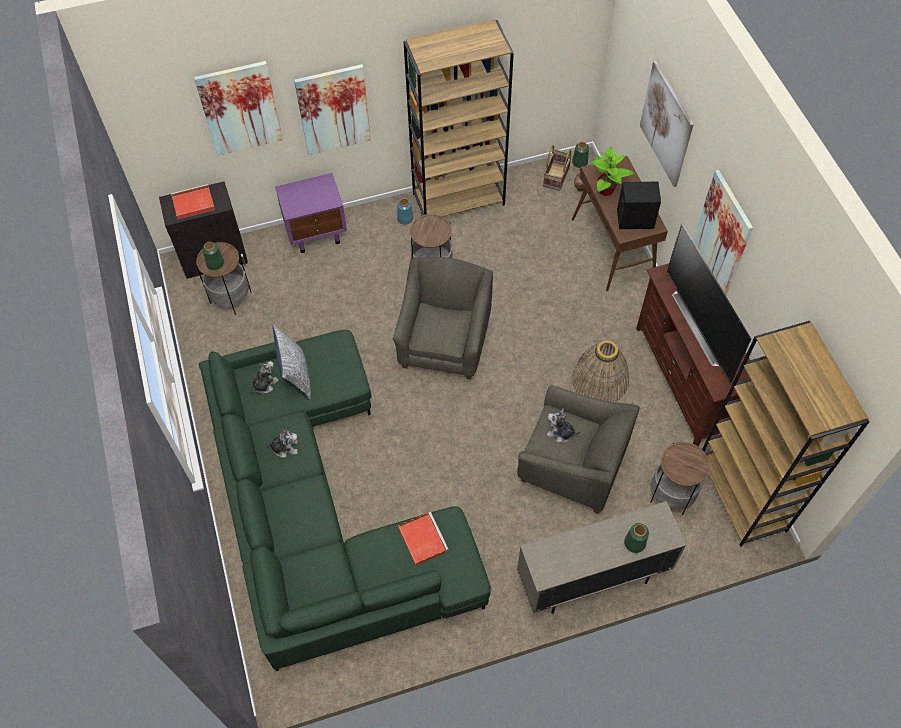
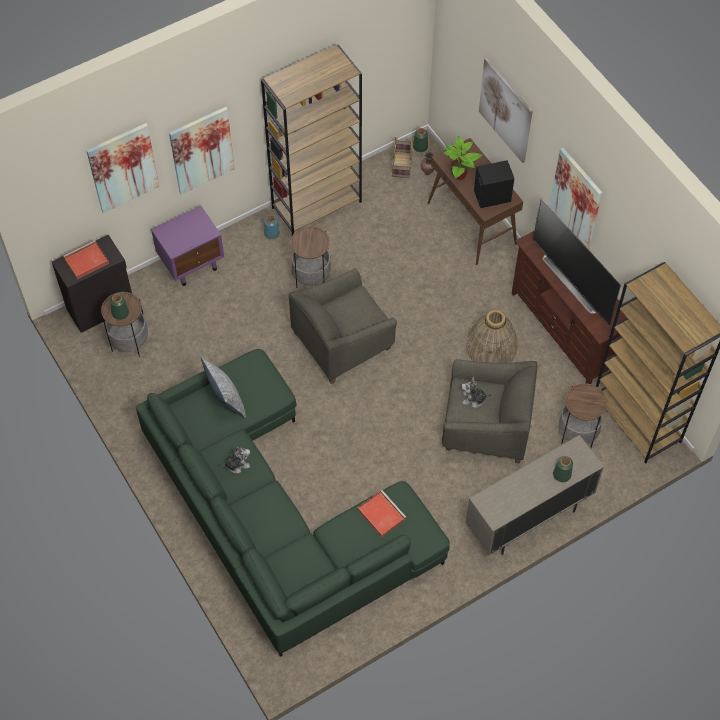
camera: 15 degrees left, 0 degrees up
plush toy [250,361,279,394] -> none
grey armchair [392,257,493,380] -> grey armchair turned 120 degrees counterclockwise [289,268,397,384]

